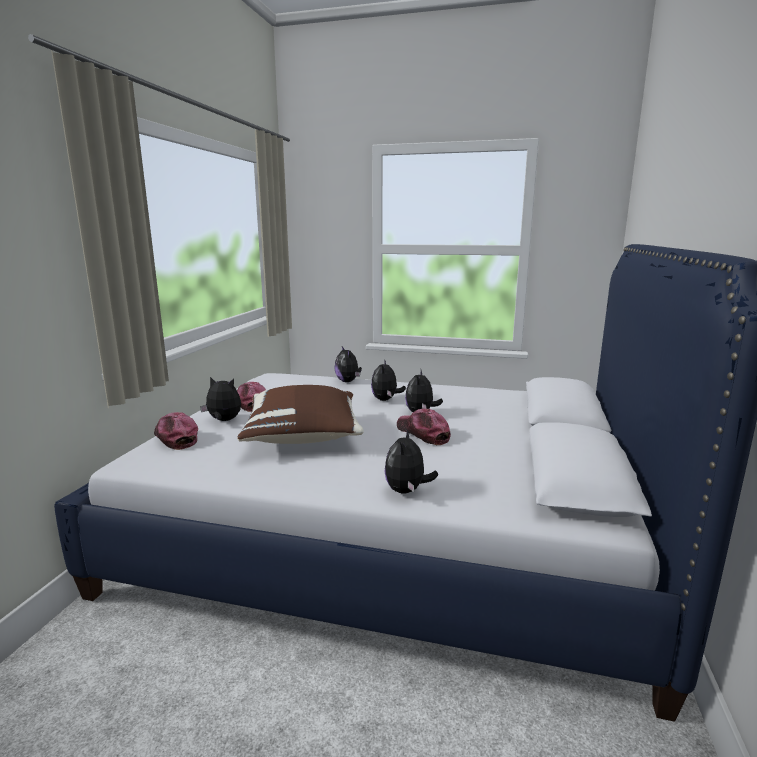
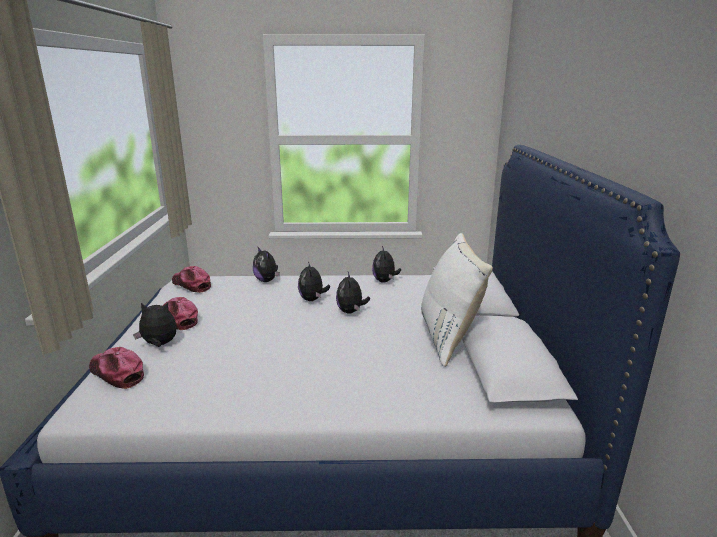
camera: 15 degrees left, 5 degrees up
brown pillow [238,385,364,444] -> none
plush toy [384,430,438,494] -> plush toy moved to [372,246,401,283]
cap [397,409,451,445] -> cap moved to [172,266,211,293]
none -> white pillow [421,233,493,367]

